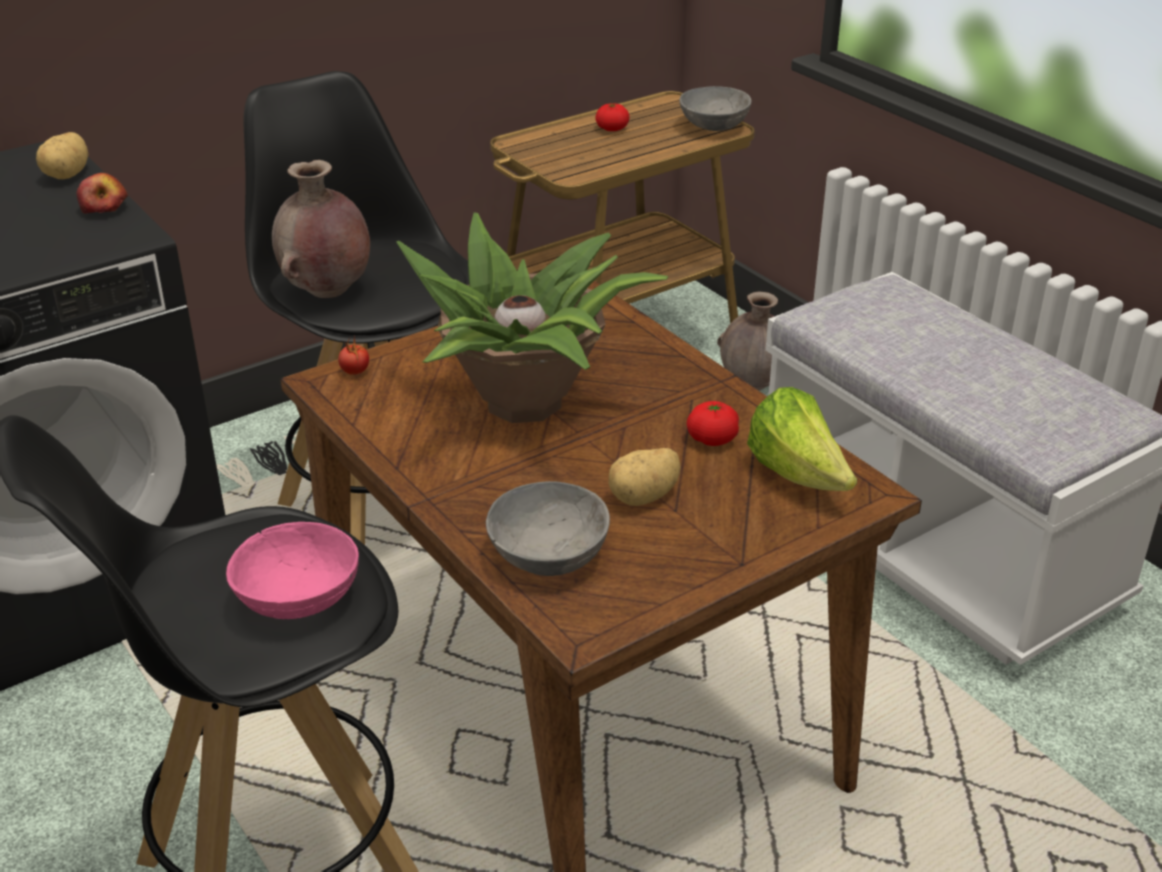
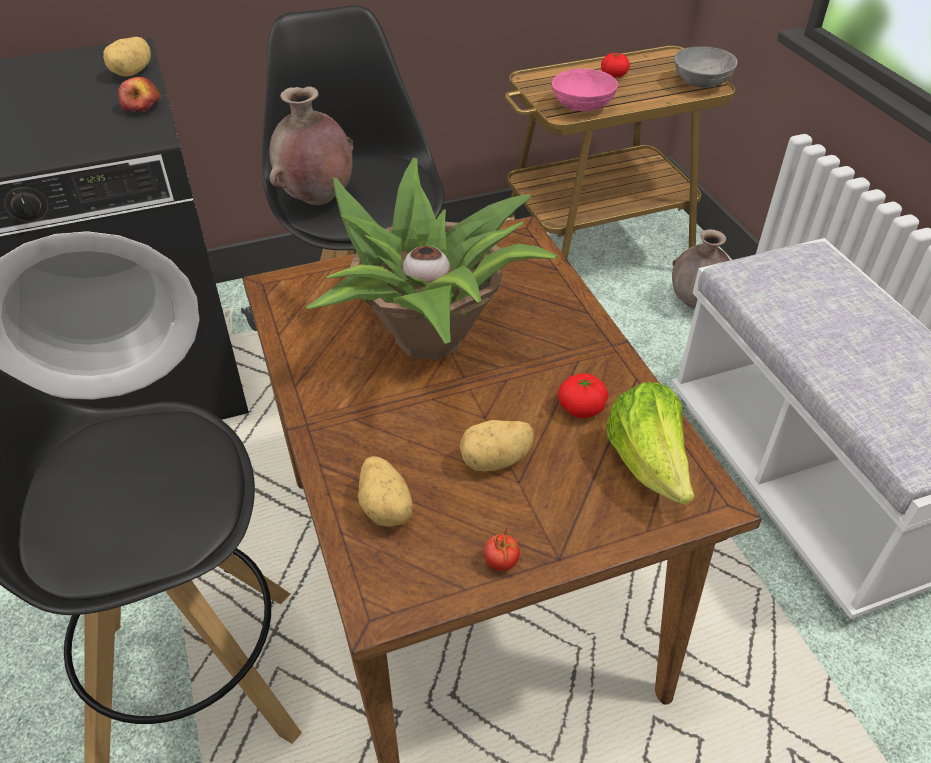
camera: 15 degrees right, 10 degrees up
pink bowl [226,522,359,619] -> pink bowl moved to [551,68,618,111]
tomato [338,336,369,375] -> tomato moved to [484,527,520,571]
grey bowl [486,481,610,576] -> potato [358,456,412,527]

